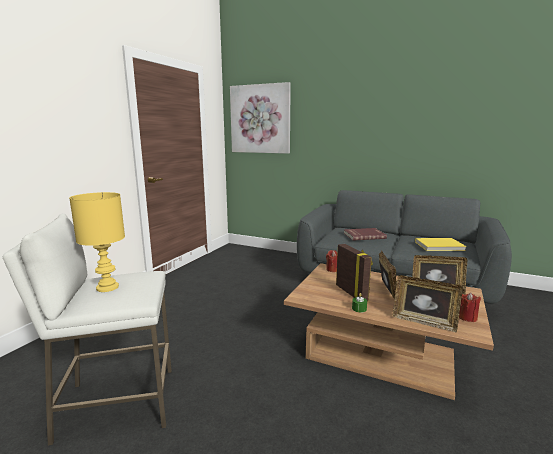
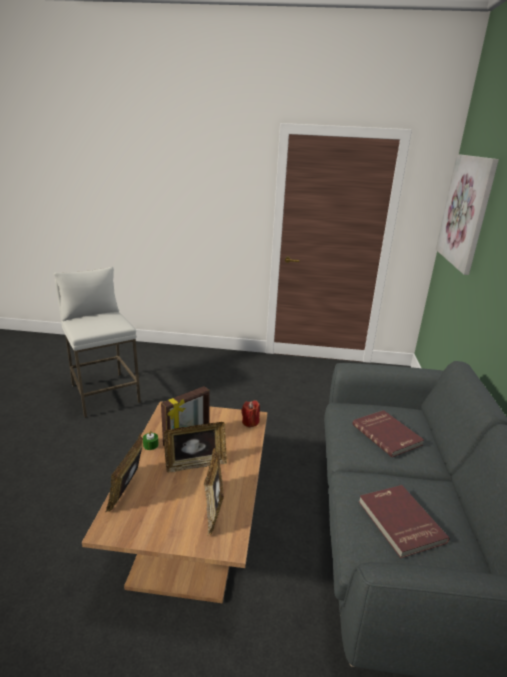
camera: 70 degrees right, 10 degrees up
yellow table lamp [69,192,125,292] -> none
yellow book [415,238,466,251] -> red book [359,485,450,558]
red candle [459,293,481,322] -> none

